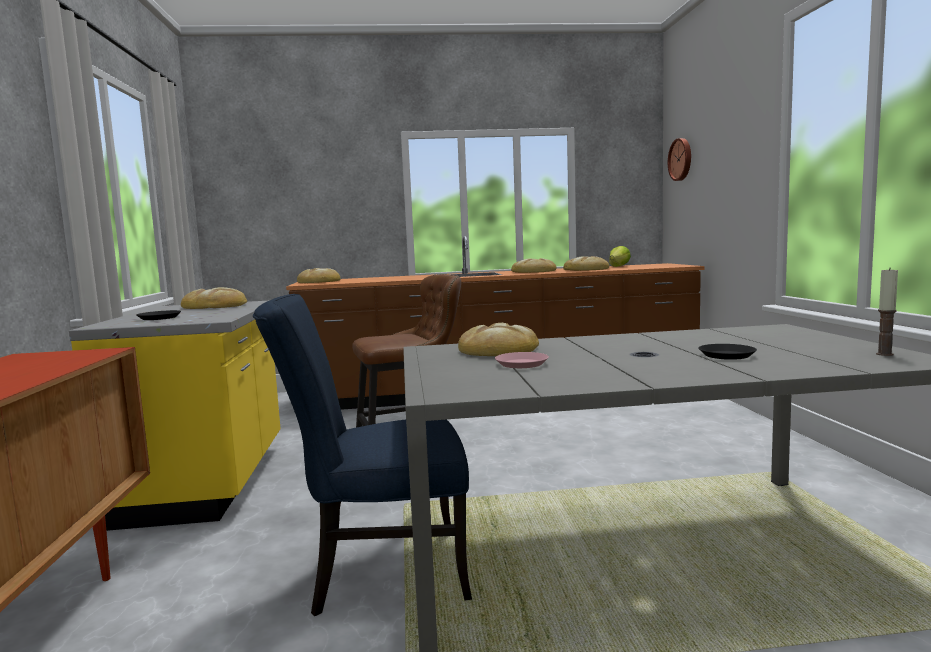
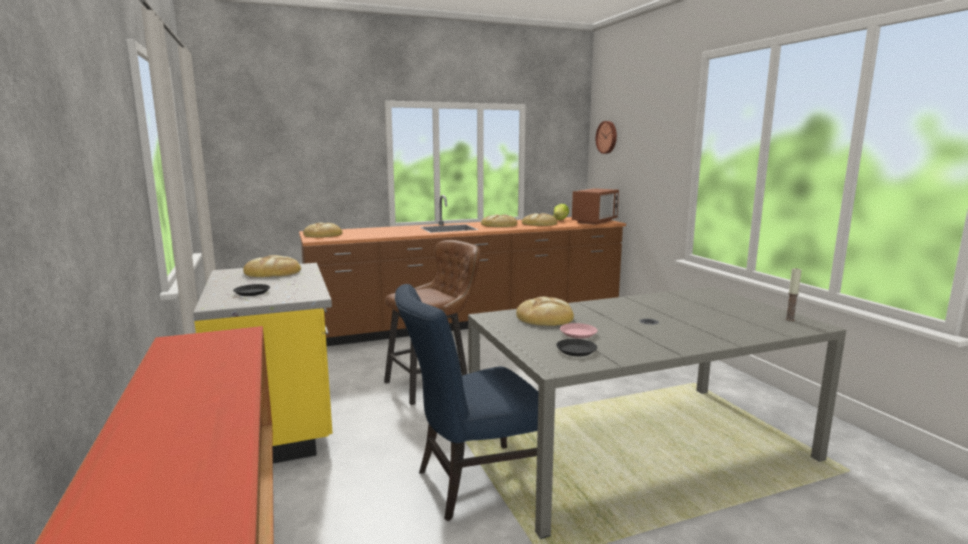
camera: 15 degrees left, 5 degrees up
black plate [698,344,757,360] -> black plate moved to [556,339,597,356]
none -> microwave [572,188,619,225]

